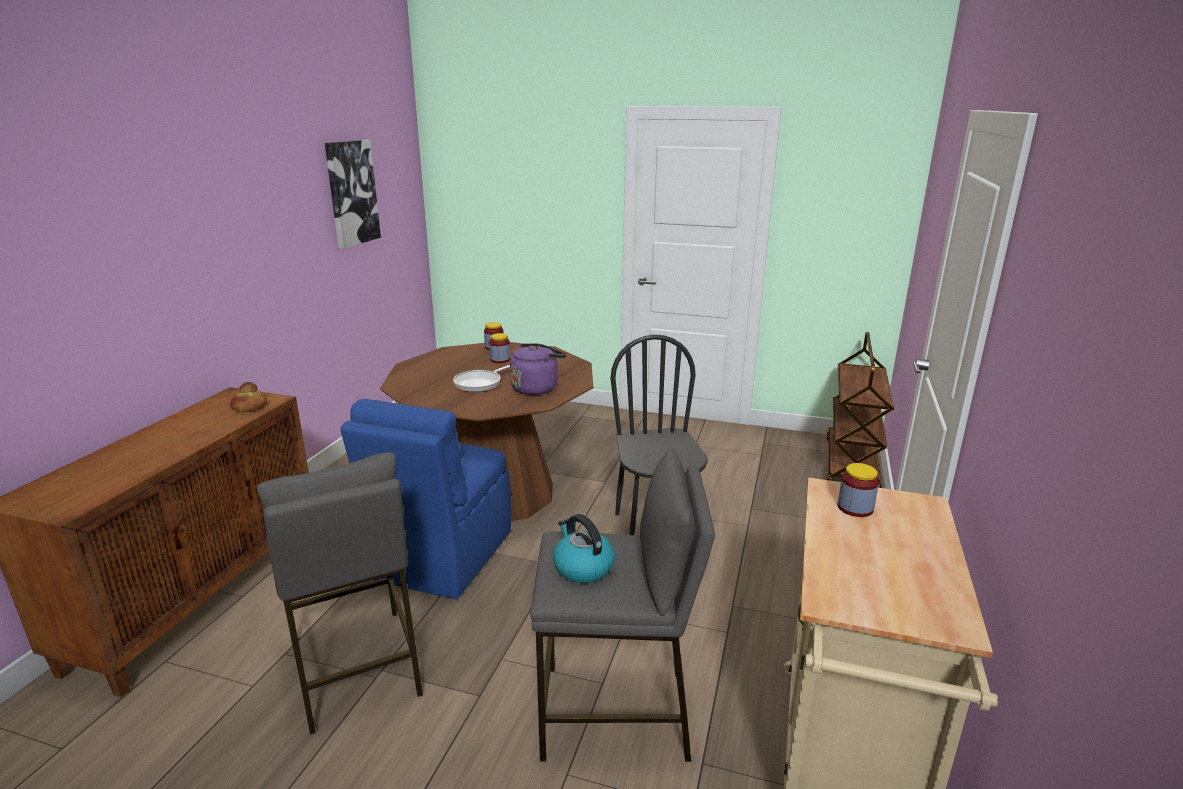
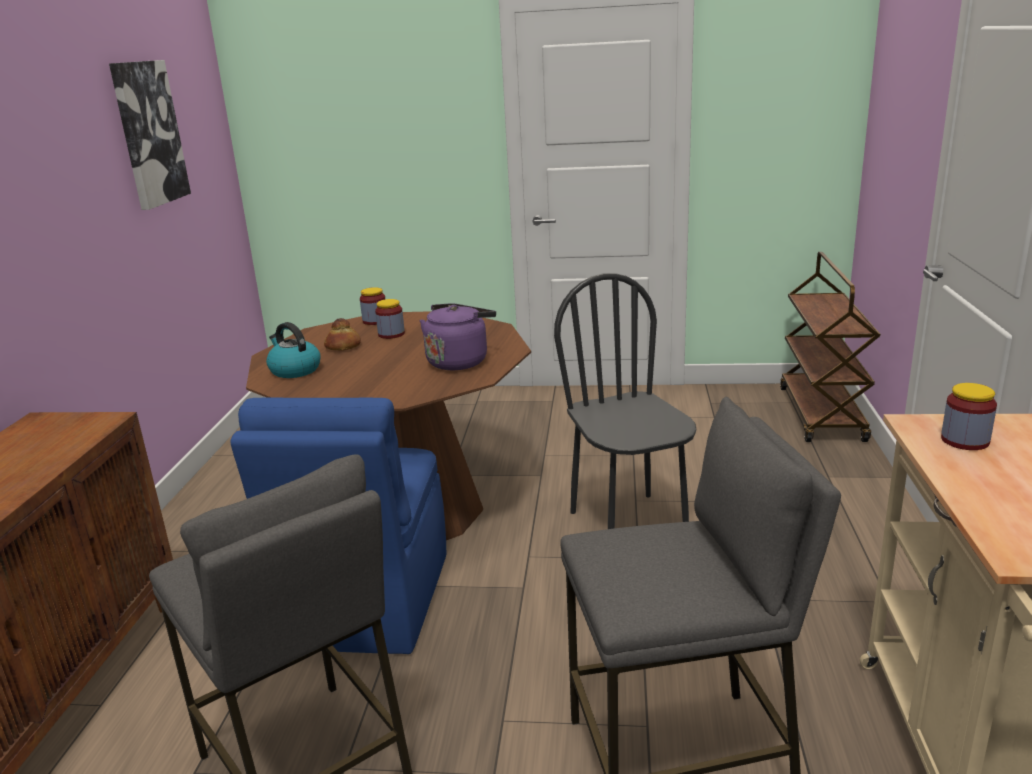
camera: 10 degrees left, 0 degrees up
bread [230,382,267,412] -> bread moved to [324,318,361,351]
frying pan [453,365,510,392] -> none
kettle [553,514,615,583] -> kettle moved to [266,322,321,378]

